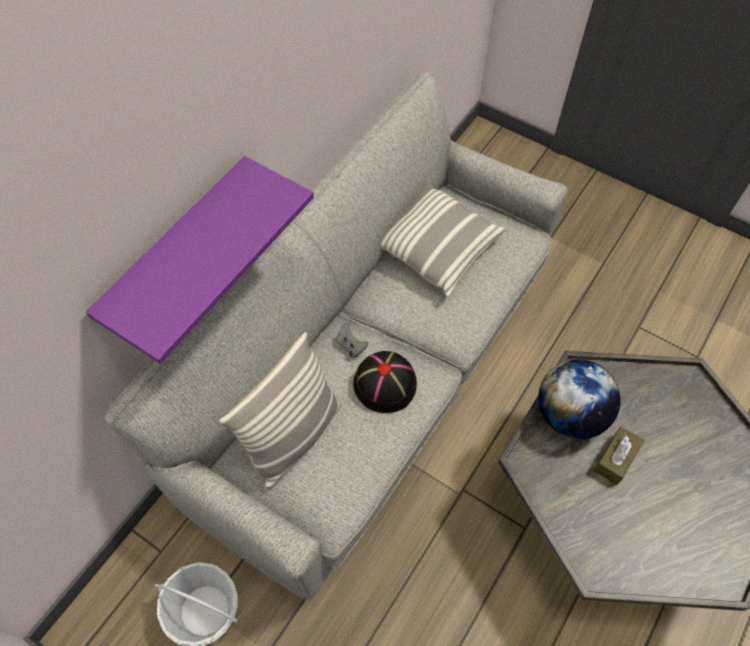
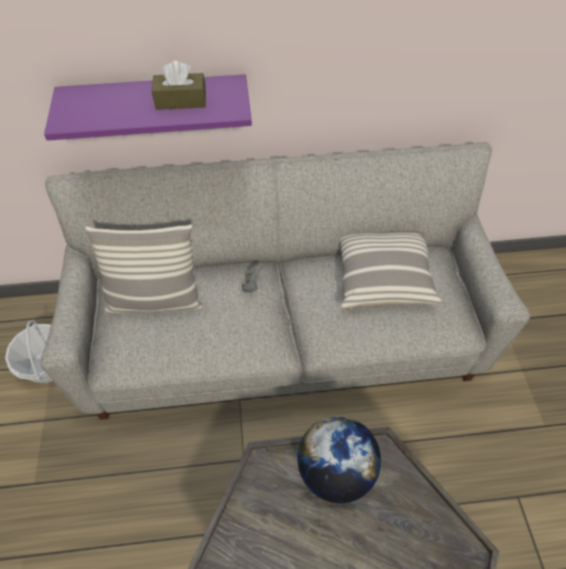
camera: 50 degrees right, 5 degrees down
black hat [353,351,417,413] -> none
brown tissue box [594,427,644,485] -> brown tissue box moved to [152,61,206,110]

